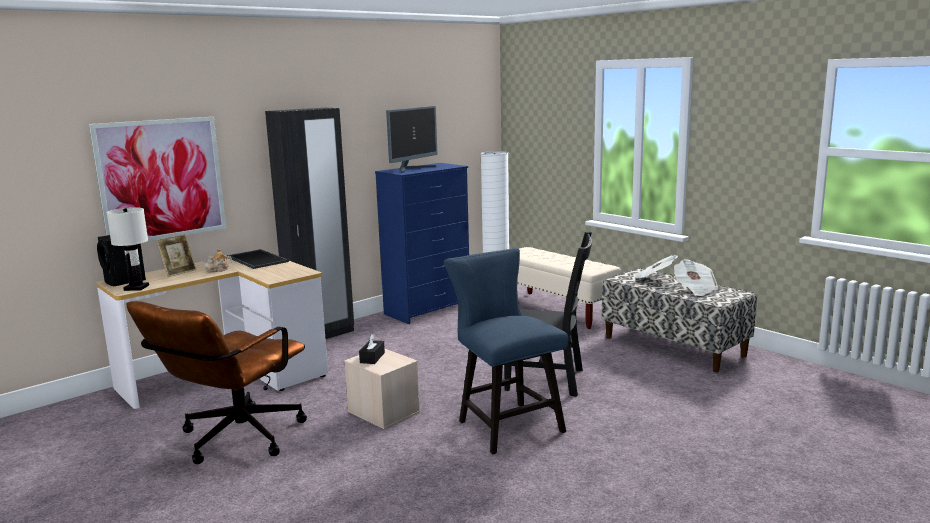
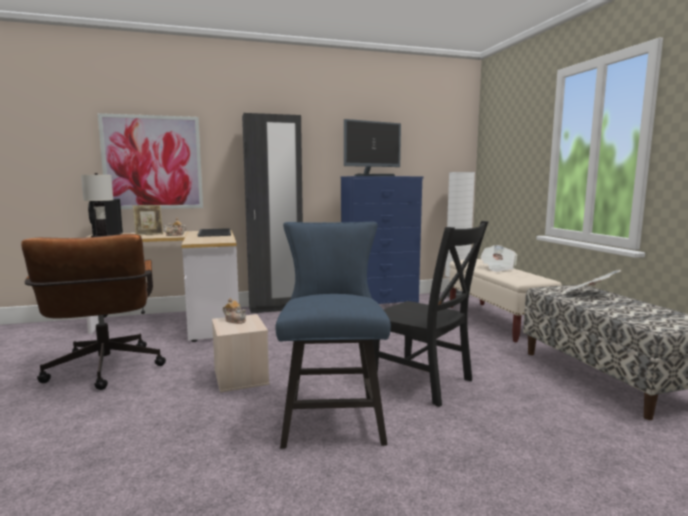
camera: 25 degrees right, 5 degrees down
brown office chair [126,301,307,464] -> brown office chair turned 75 degrees counterclockwise [21,234,166,390]
black tissue box [359,334,385,364] -> teapot [223,298,246,324]
newspaper [674,260,718,296] -> newspaper moved to [480,245,517,272]

